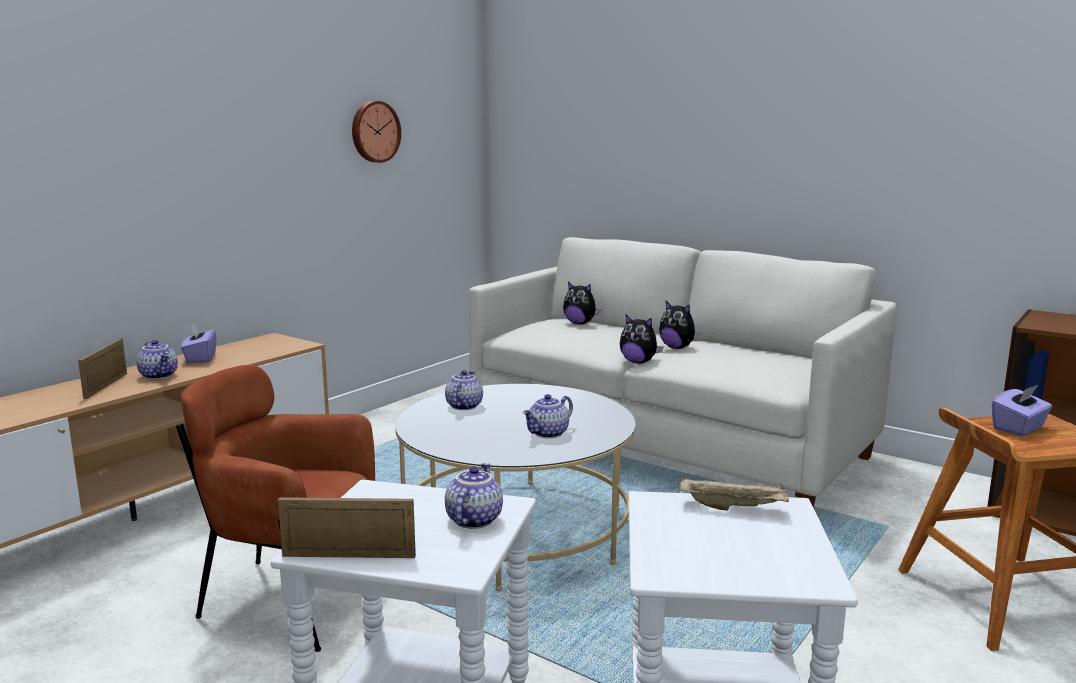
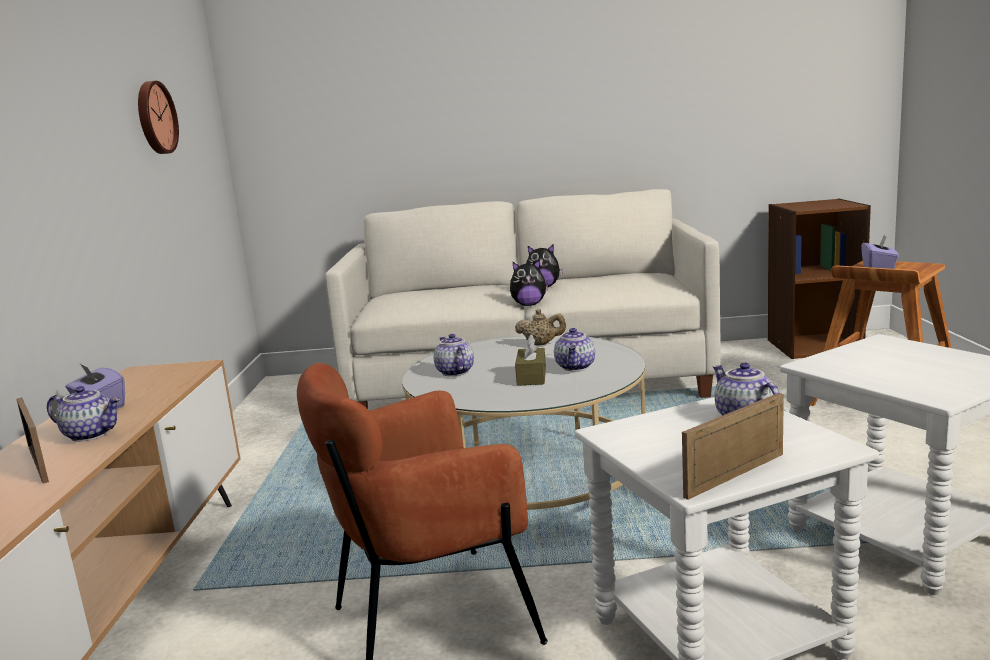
camera: 35 degrees left, 0 degrees up
plush toy [563,282,601,324] -> none
beige tray [679,478,789,511] -> none
none -> beige teapot [515,309,566,346]
none -> brown tissue box [515,335,546,386]

